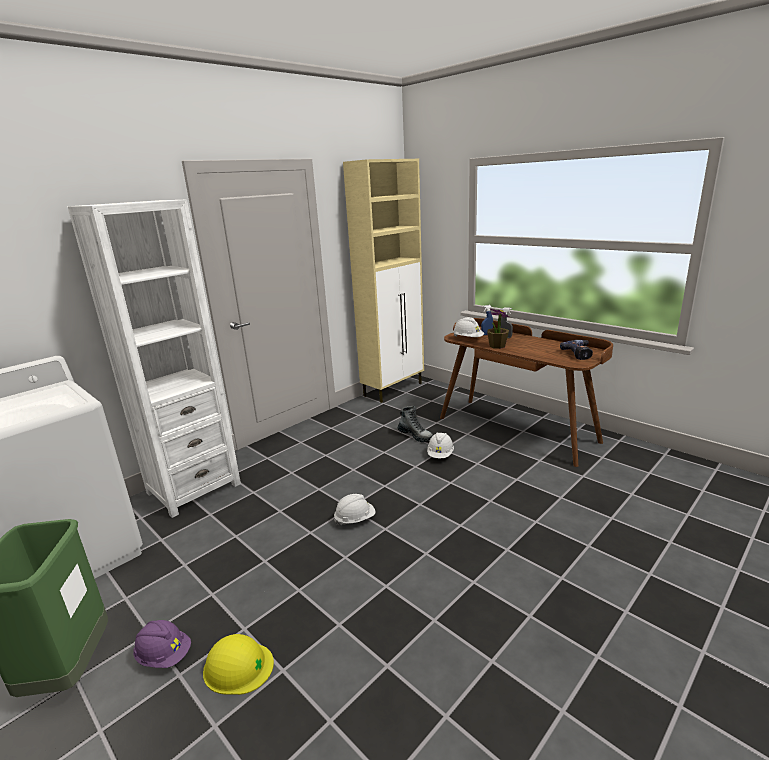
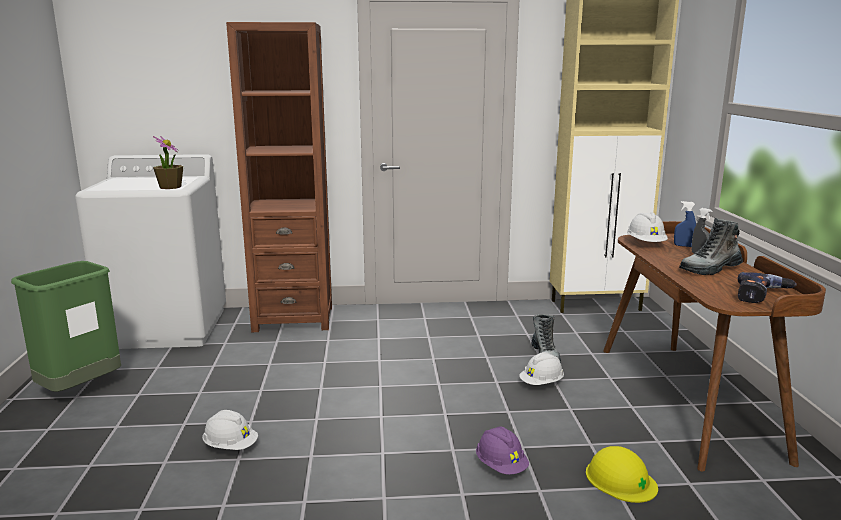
camera: 40 degrees right, 5 degrees down
white bookcase [68,199,241,518] -> brown bookcase [226,22,332,332]
purple hard hat [133,620,191,668] -> purple hard hat moved to [476,426,529,475]
yellow hard hat [203,634,274,695] -> yellow hard hat moved to [586,446,658,503]
white hard hat [334,494,375,525] -> white hard hat moved to [202,410,258,450]
potted plant [487,309,509,349] -> potted plant moved to [153,136,183,189]
none -> boot [679,218,743,275]

